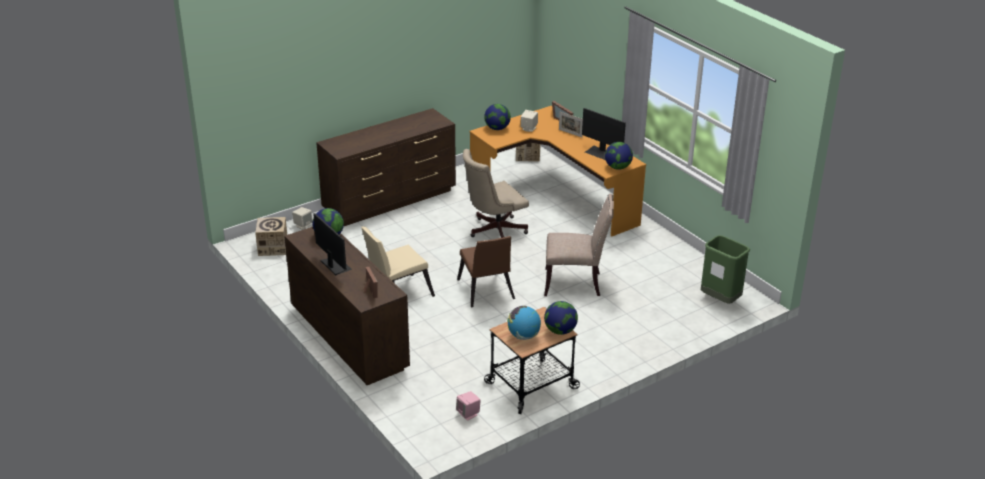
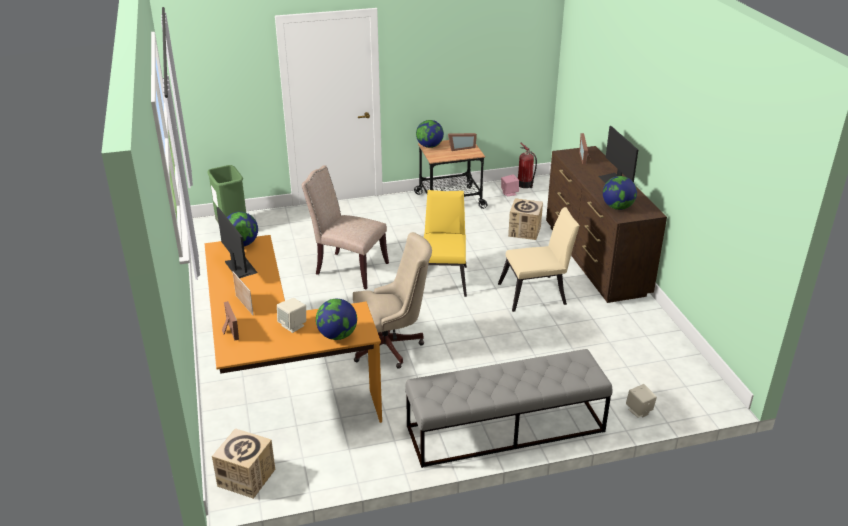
camera: 160 degrees left, 0 degrees up
cardboard box [255,217,287,256] -> cardboard box moved to [508,198,543,240]
brown dresser [316,108,456,226] -> grey bench [405,349,612,468]
brown chair [457,236,515,308] -> yellow chair [424,190,467,297]
globe [507,306,541,340] -> picture frame [448,133,477,151]
none -> fire extinguisher [518,143,537,188]

